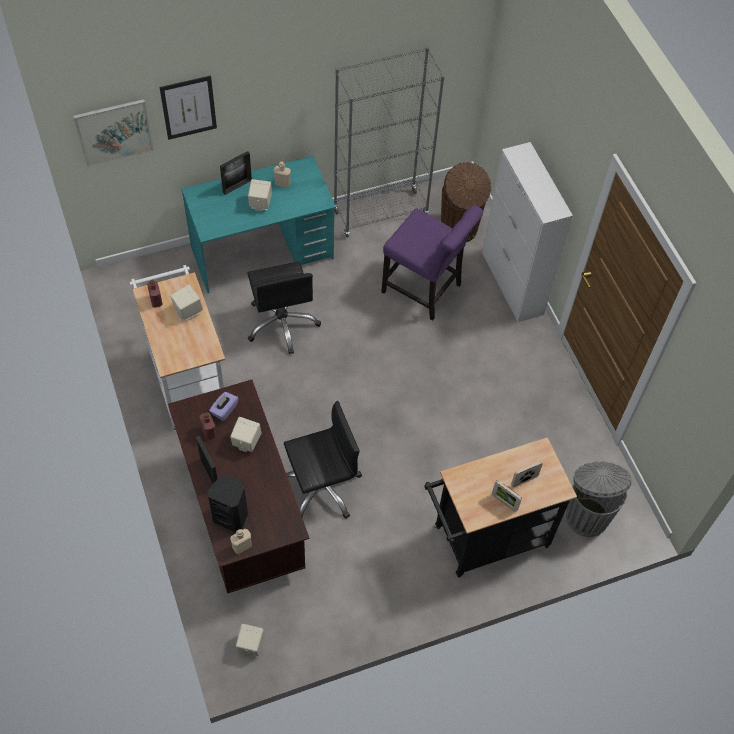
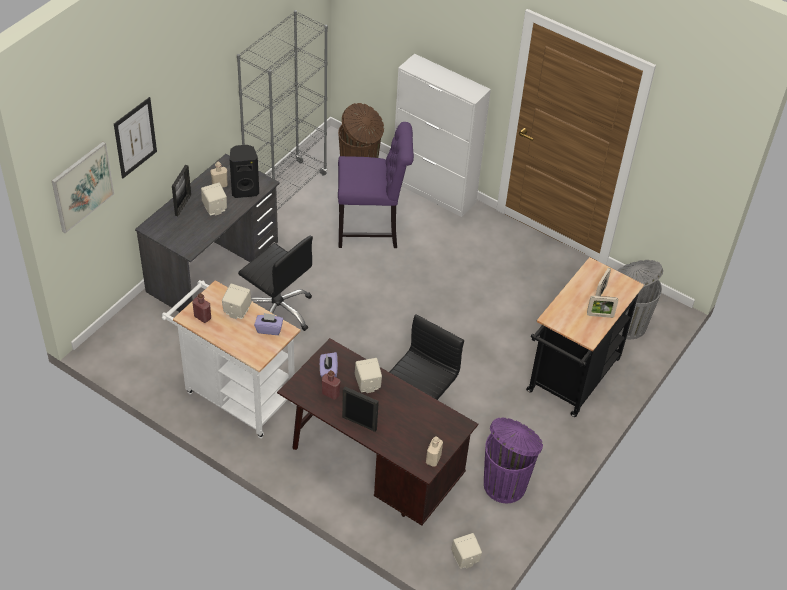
camera: 35 degrees left, 10 degrees down
turquoise desk [182,156,336,293] -> grey desk [135,154,280,312]
black speaker [207,476,248,532] -> black speaker moved to [230,145,259,198]
none -> purple tissue box [254,313,283,335]
none -> purple trash can [484,418,543,503]

